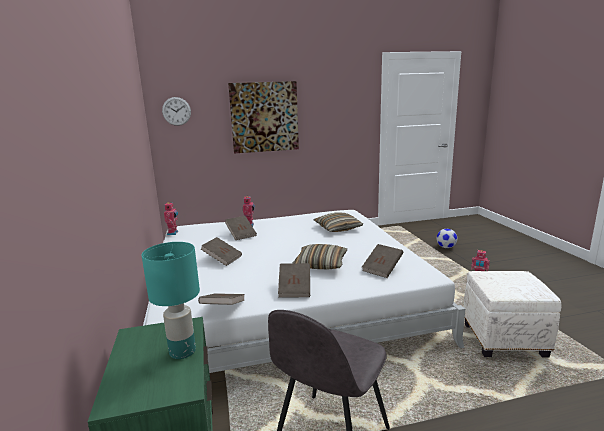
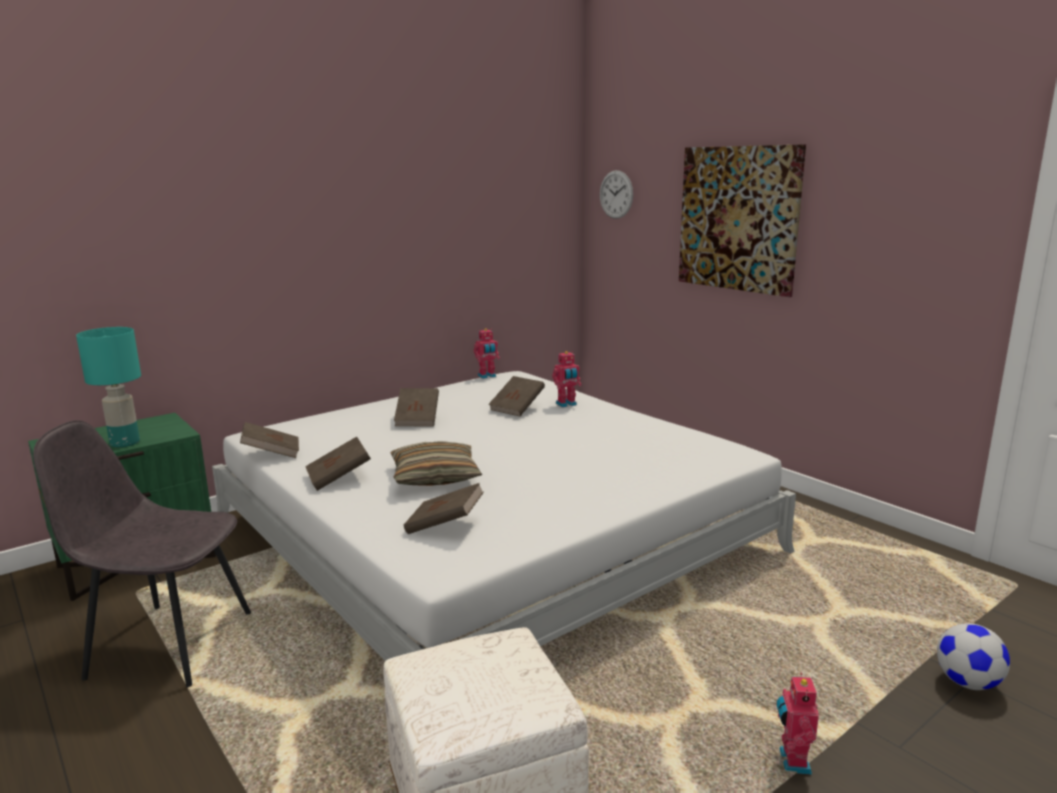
camera: 65 degrees right, 0 degrees up
pillow [313,213,363,232] -> none

